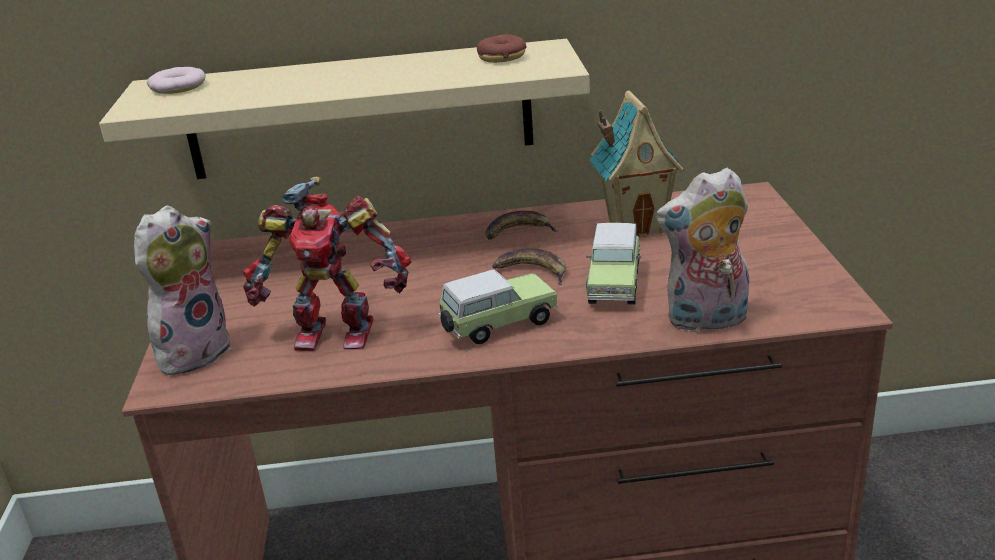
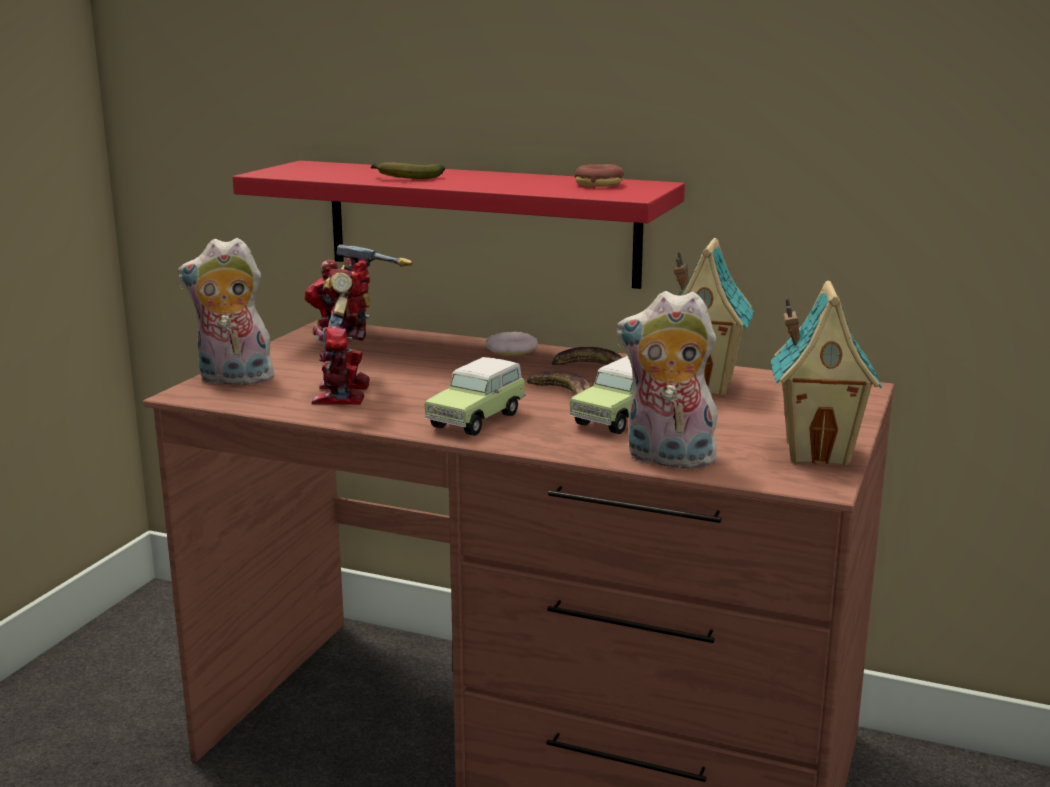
camera: 25 degrees right, 10 degrees down
beige shelf [99,39,590,179] -> red shelf [233,161,685,289]
plush toy [134,205,231,375] -> plush toy turned 150 degrees counterclockwise [178,238,277,385]
donut [147,67,206,94] -> donut moved to [486,332,538,356]
toy robot [243,177,411,351] -> toy robot turned 60 degrees clockwise [304,244,412,404]
toy car [439,270,558,344] -> toy car turned 120 degrees clockwise [424,357,527,436]
none -> banana [371,162,445,179]
none -> toy house [771,281,882,466]

